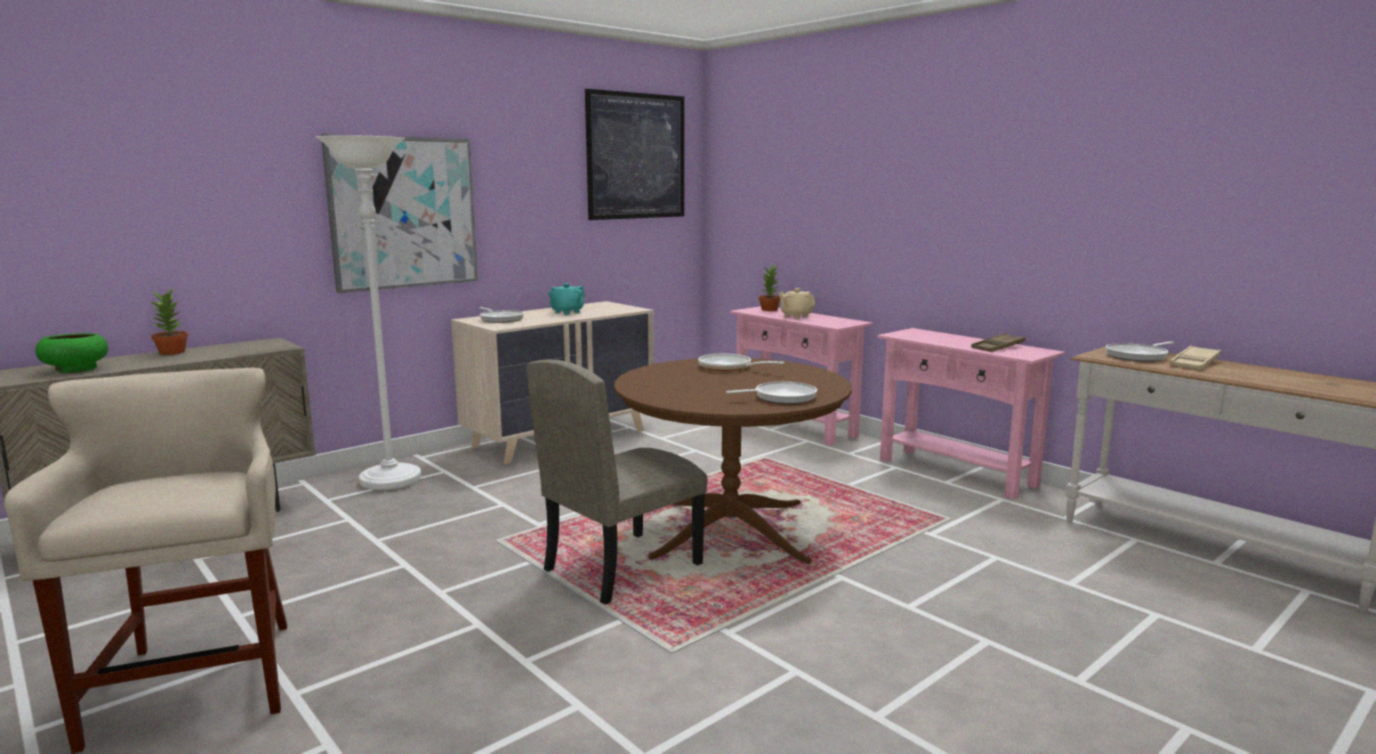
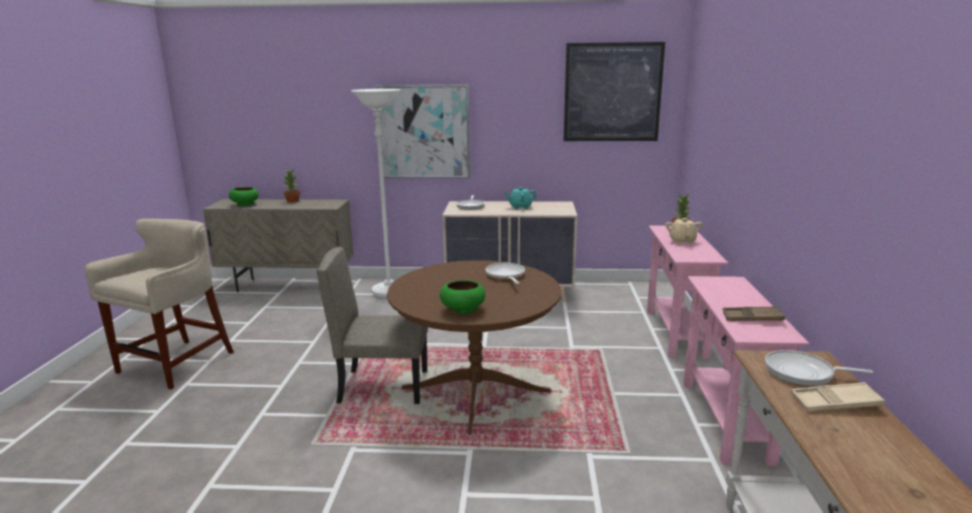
camera: 45 degrees right, 5 degrees up
frying pan [726,382,817,404] -> green bowl [440,280,485,315]

